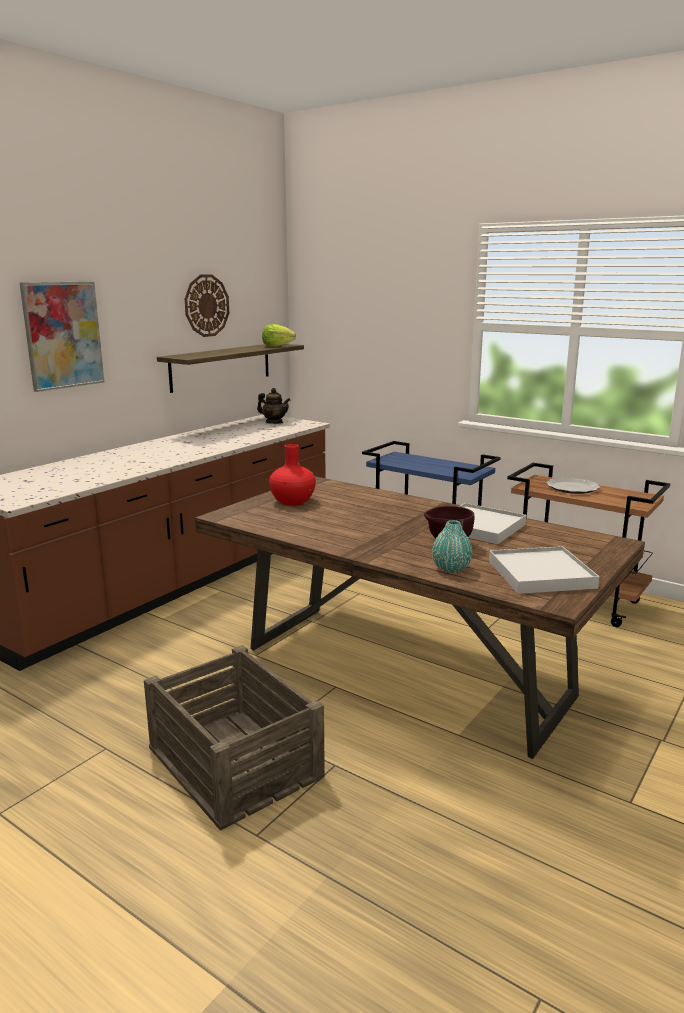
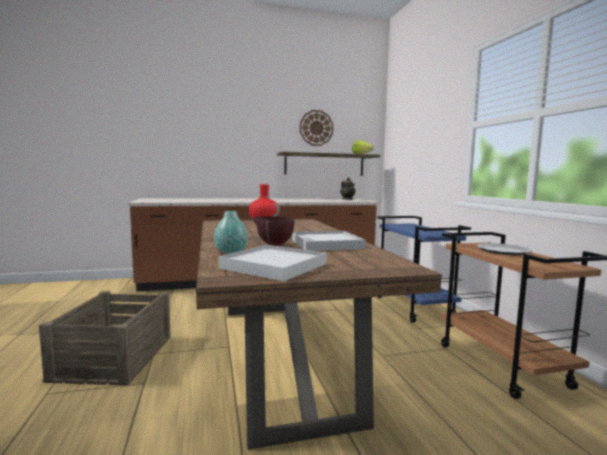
camera: 40 degrees right, 10 degrees down
picture [20,282,104,392] -> none

